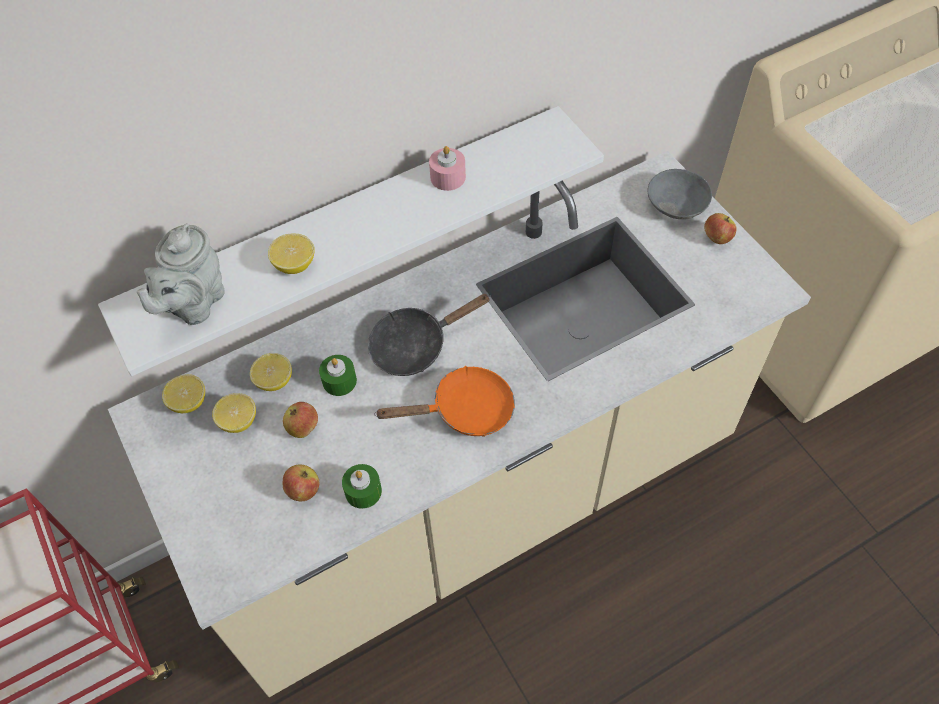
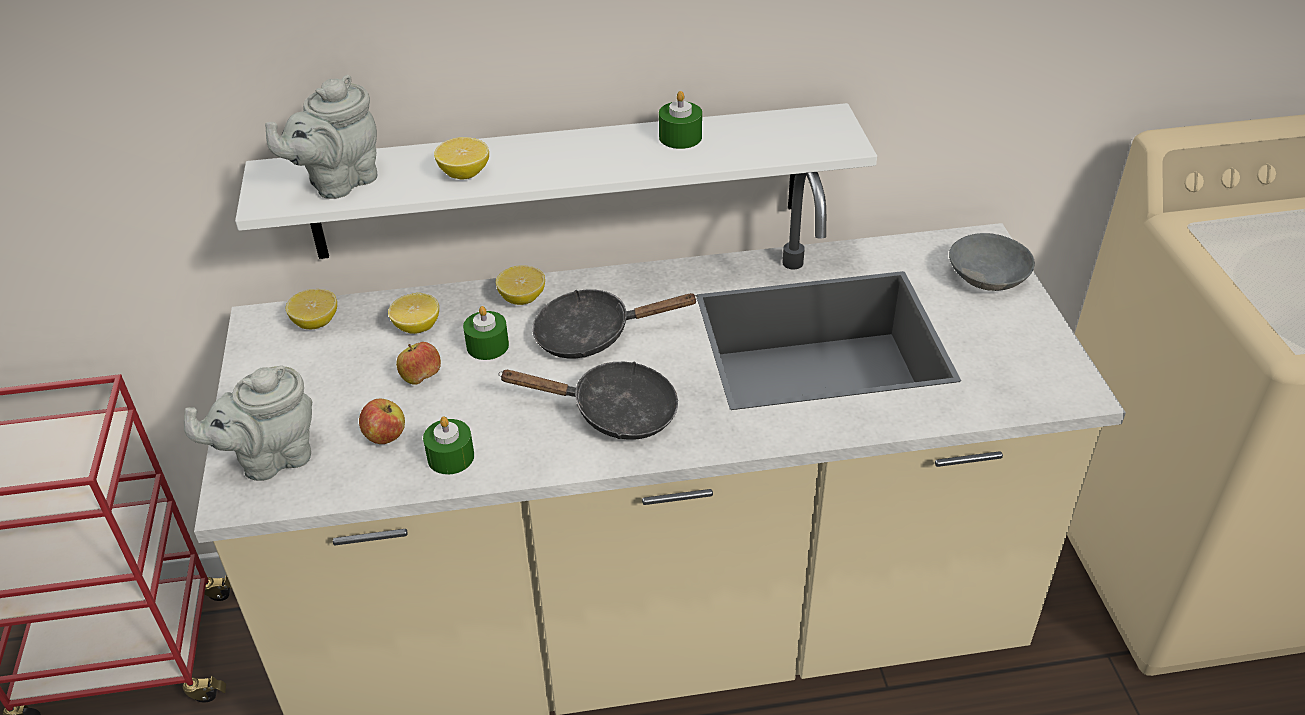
camera: 20 degrees right, 15 degrees down
lemon [212,393,256,433] -> lemon moved to [496,265,545,305]
orange frying pan [374,366,515,437] -> black frying pan [498,361,678,440]
pink candle [429,146,466,191] -> green candle [659,91,702,149]
apple [704,213,737,244] -> none
none -> grey teapot [184,366,312,481]

